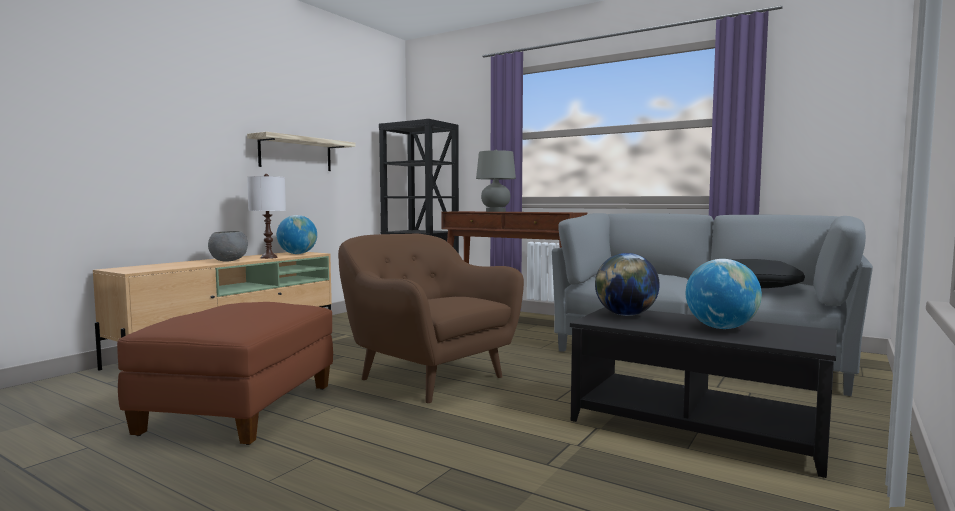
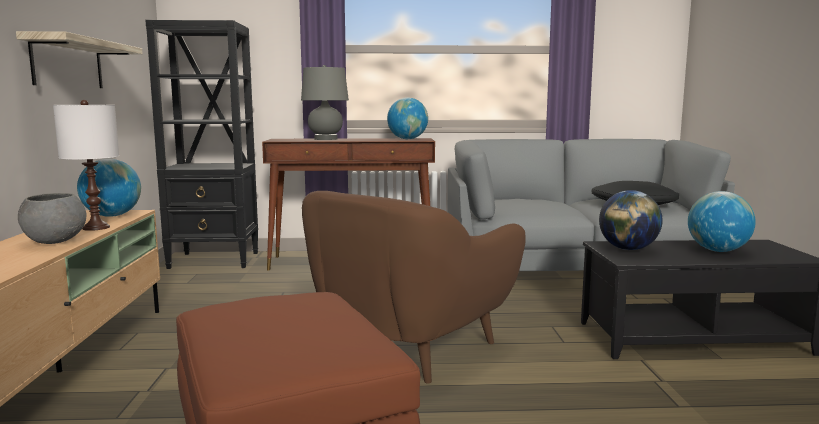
camera: 35 degrees left, 5 degrees up
brown armchair [338,234,524,403] -> brown armchair turned 60 degrees counterclockwise [302,191,526,383]
none -> globe [387,98,428,139]

